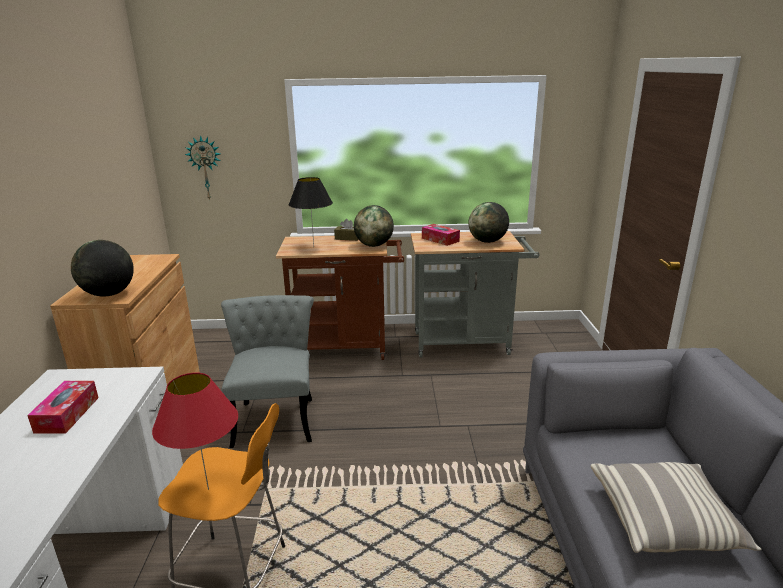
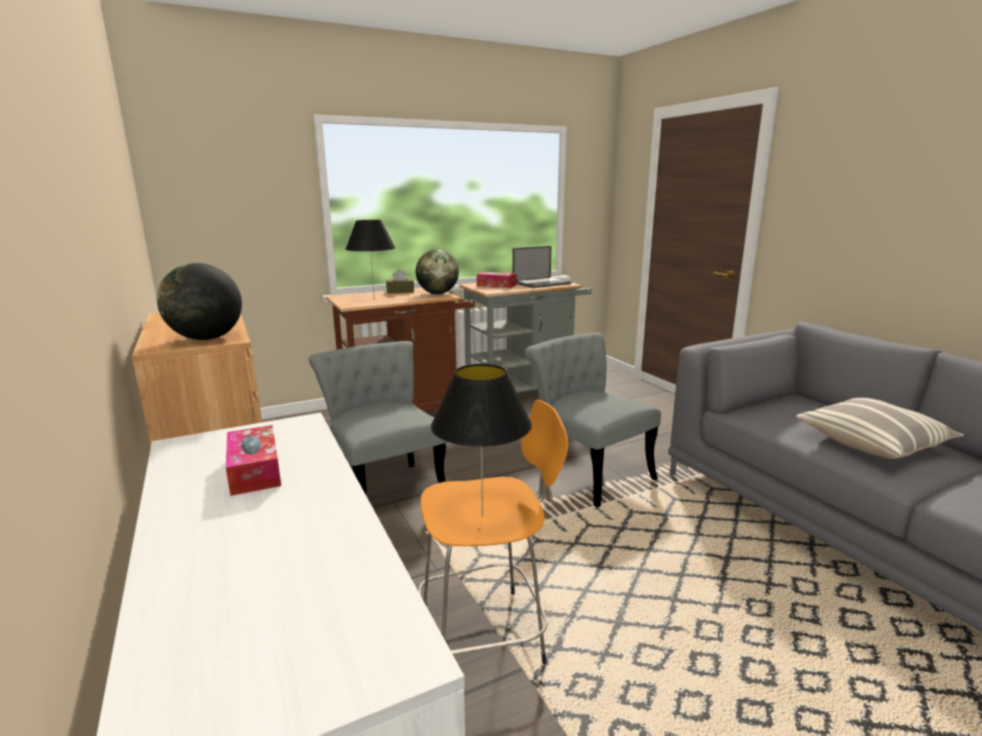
camera: 25 degrees left, 5 degrees down
red table lamp [152,372,238,490] -> black table lamp [431,364,532,517]
wall clock [185,135,220,200] -> none
globe [468,202,509,243] -> laptop [512,246,571,288]
none -> grey chair [524,332,661,507]

